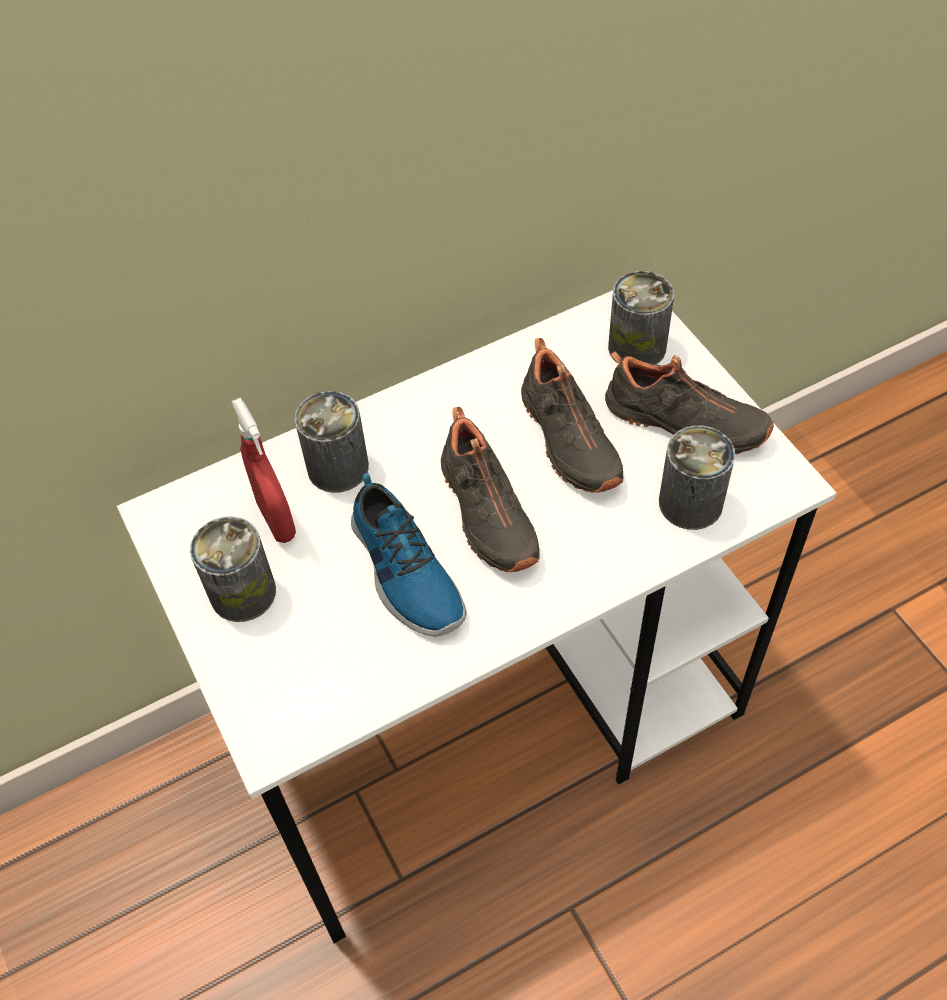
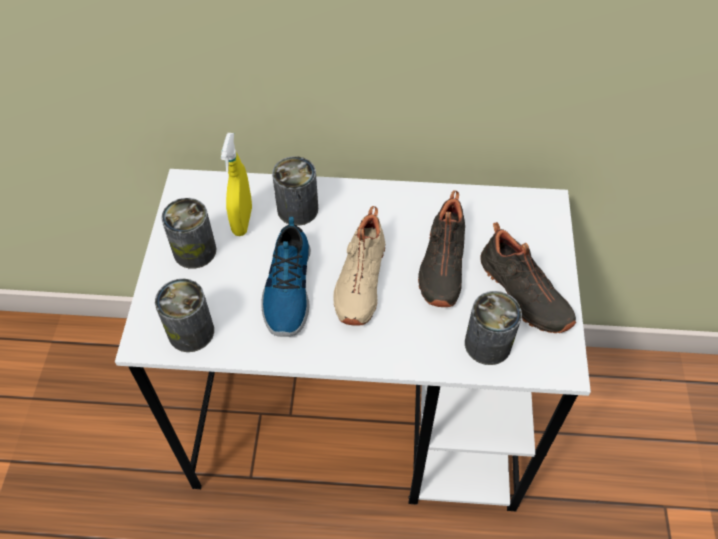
camera: 30 degrees right, 0 degrees up
red spray bottle [231,398,296,543] -> yellow spray bottle [221,133,252,236]
black shoe [441,407,540,572] -> beige shoe [333,206,385,326]
can [608,271,674,364] -> can moved to [155,279,214,352]

